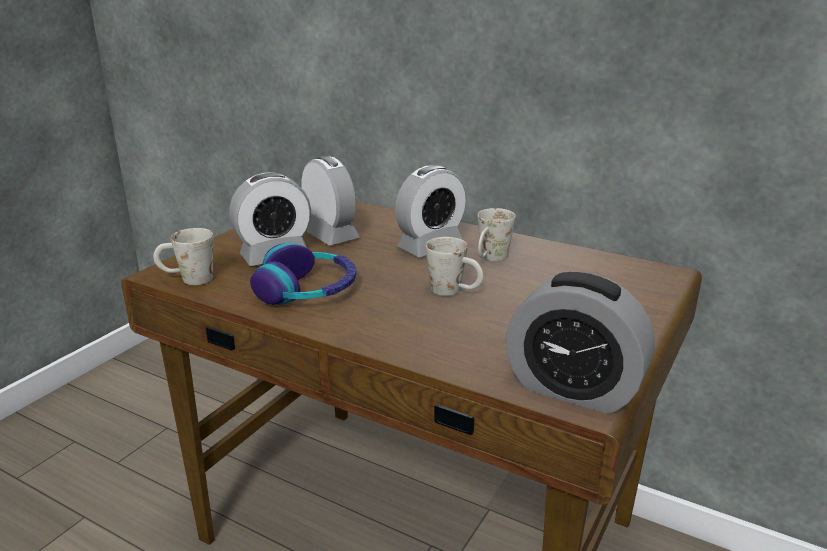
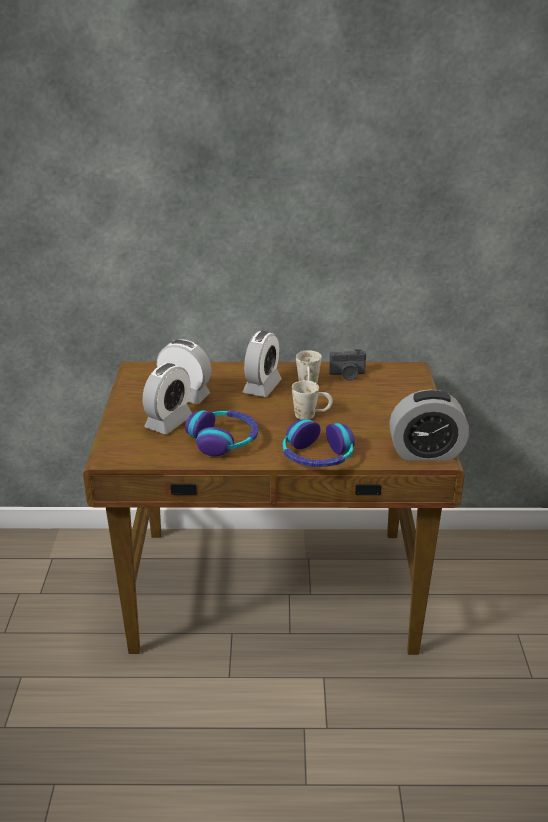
camera: 30 degrees left, 5 degrees up
white mug [153,228,213,285] -> none
none -> headphones [282,420,355,467]
none -> camera [329,349,366,380]

